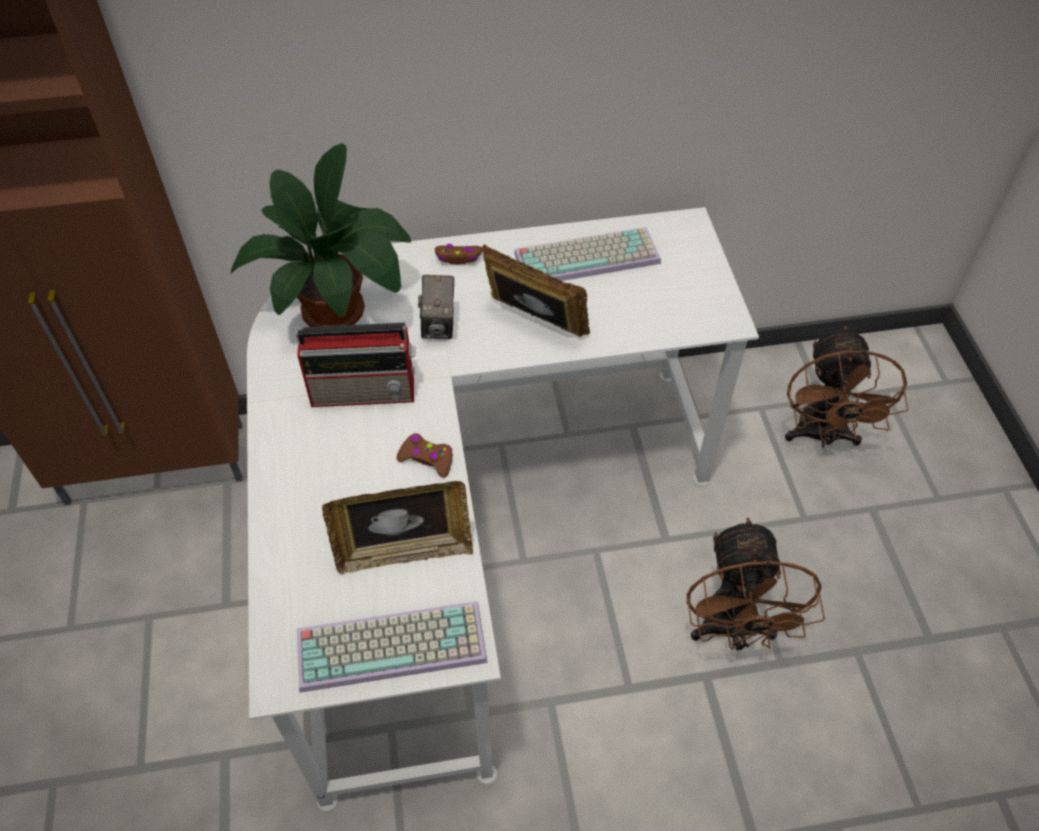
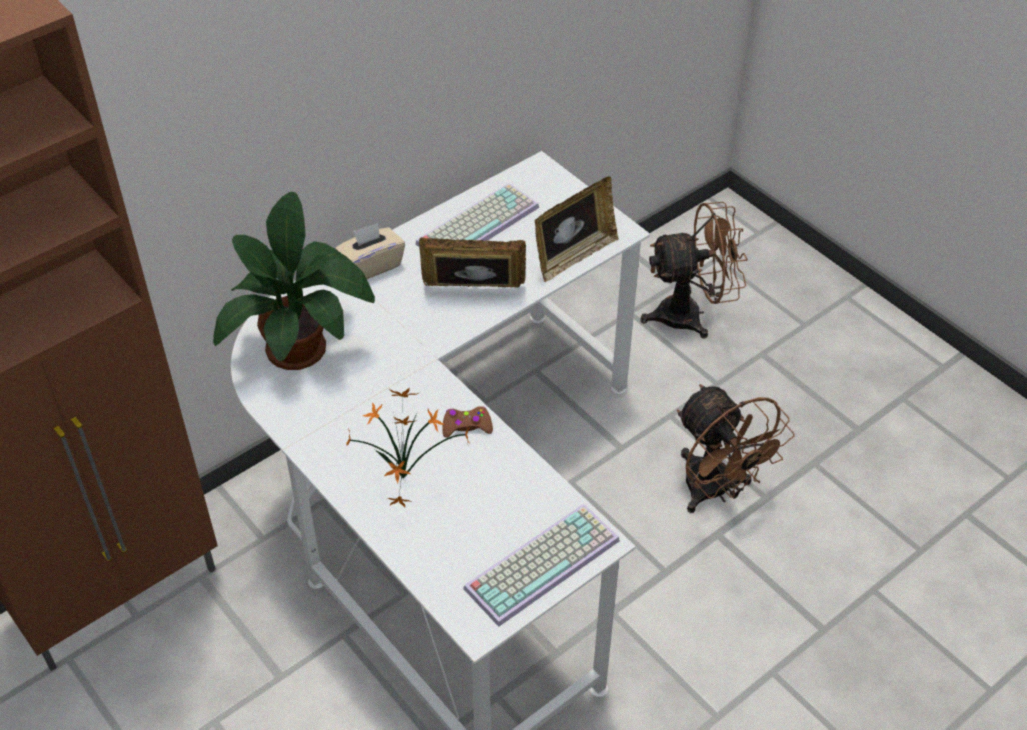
camera: 30 degrees left, 5 degrees down
radio [296,323,415,407] -> none
picture frame [322,481,473,574] -> picture frame moved to [535,176,619,282]
camera [418,275,454,339] -> none
brown game controller [435,244,483,264] -> beige tissue box [335,223,405,279]
brown fan [785,326,908,448] -> brown fan turned 75 degrees counterclockwise [640,202,748,339]
none -> potted plant [346,388,470,507]

